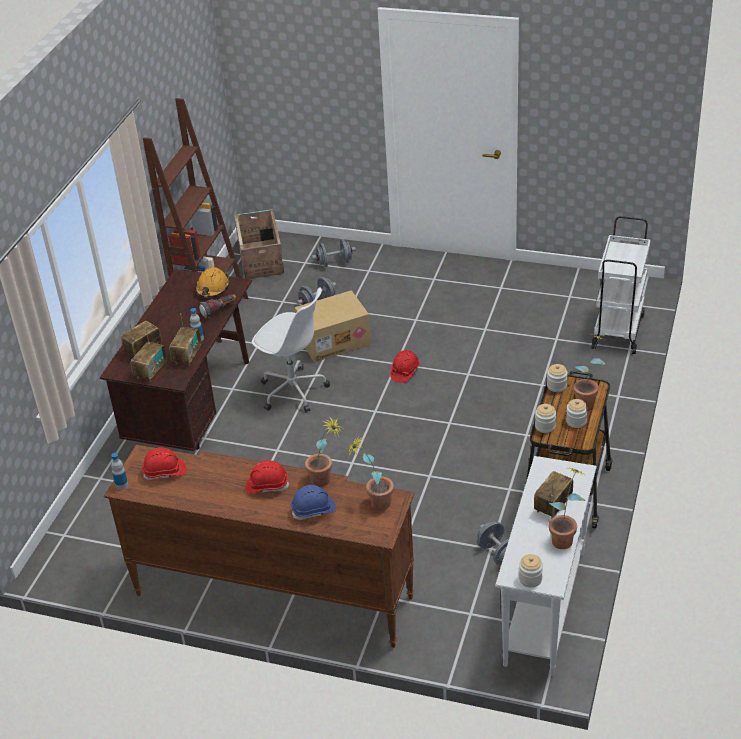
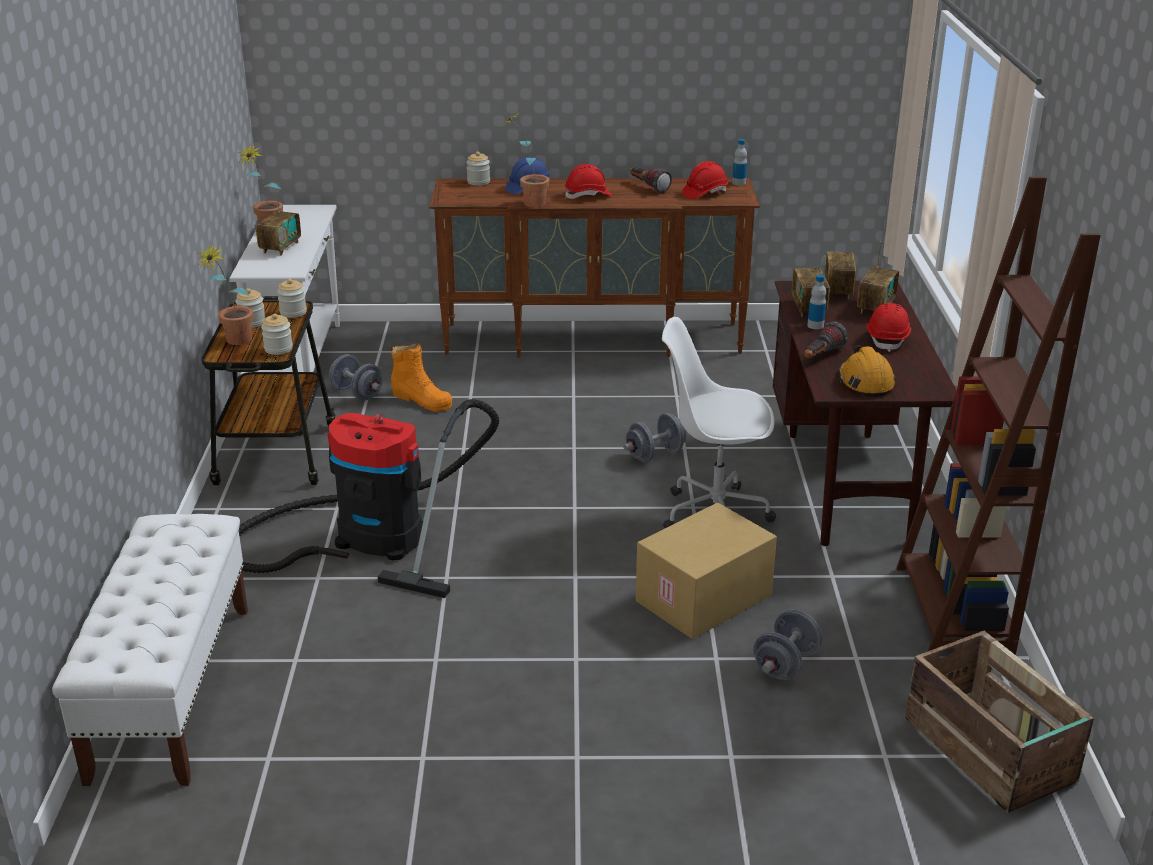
camera: 160 degrees right, 10 degrees down
grey dumbbell [312,239,356,267] -> grey dumbbell moved to [623,413,686,462]
potted plant [347,437,394,510] -> none
red hard hat [390,350,420,383] -> red hard hat moved to [867,303,911,352]
jar [519,554,543,588] -> jar moved to [466,152,490,186]
white cart [591,216,651,354] -> white bench [52,514,248,786]
none -> vacuum cleaner [239,399,499,598]
none -> orange boot [391,343,452,412]
none -> flashlight [630,167,672,193]

